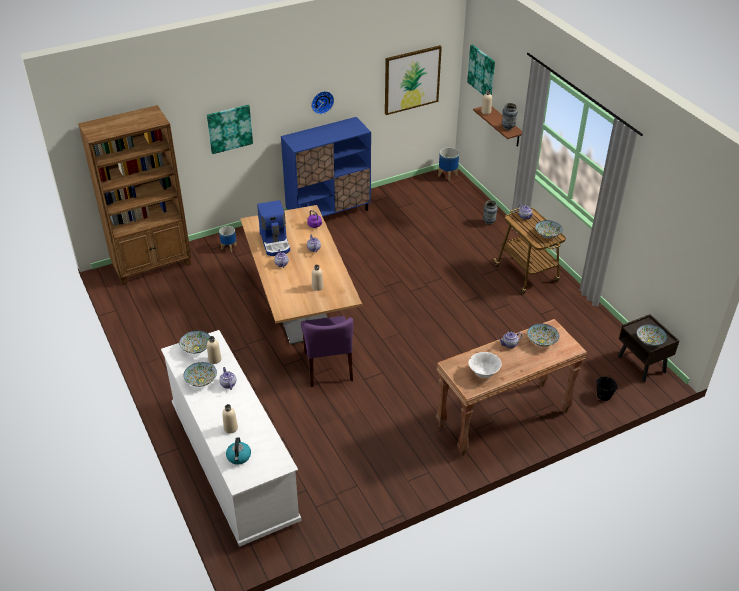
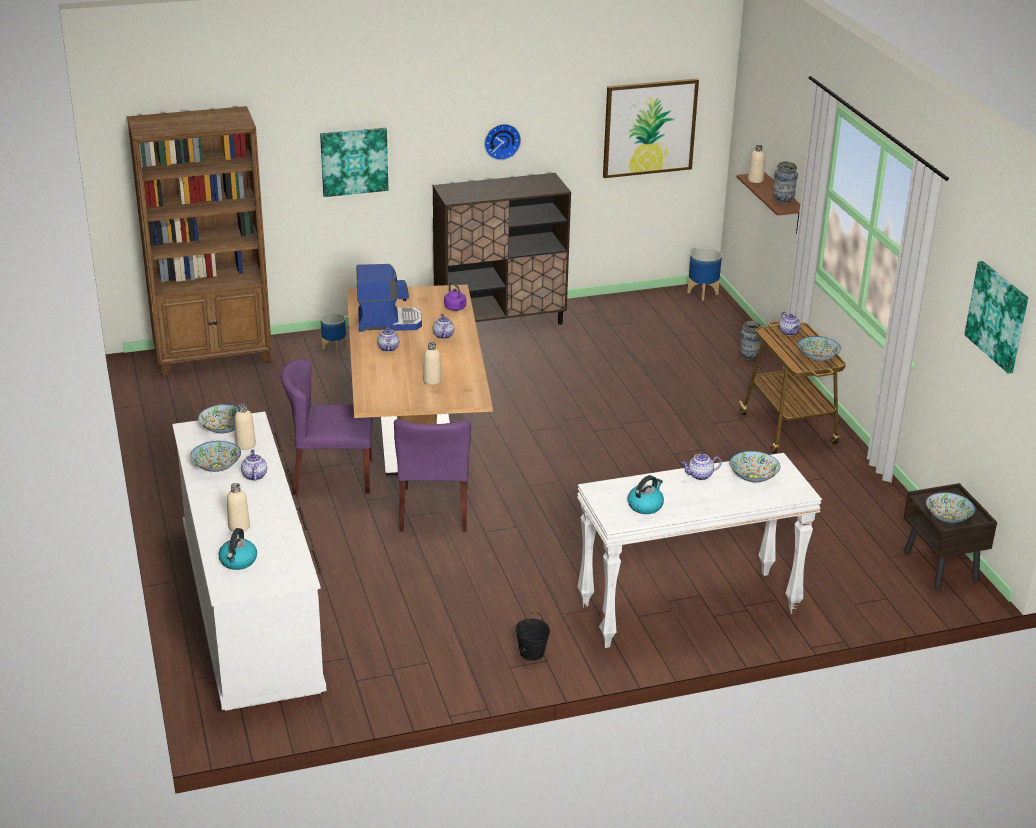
camera: 10 degrees right, 10 degrees down
coffee machine [257,200,290,256] -> coffee machine turned 90 degrees counterclockwise [357,264,422,332]
blue cabinet [281,117,371,217] -> brown cabinet [433,173,571,325]
brown console table [436,319,587,457] -> white console table [577,453,822,648]
picture [467,44,495,95] -> picture moved to [964,261,1028,374]
white bowl [469,352,501,378] -> kettle [628,475,664,514]
black bucket [596,374,617,401] -> black bucket moved to [515,612,550,661]
none -> purple chair [281,359,373,495]

